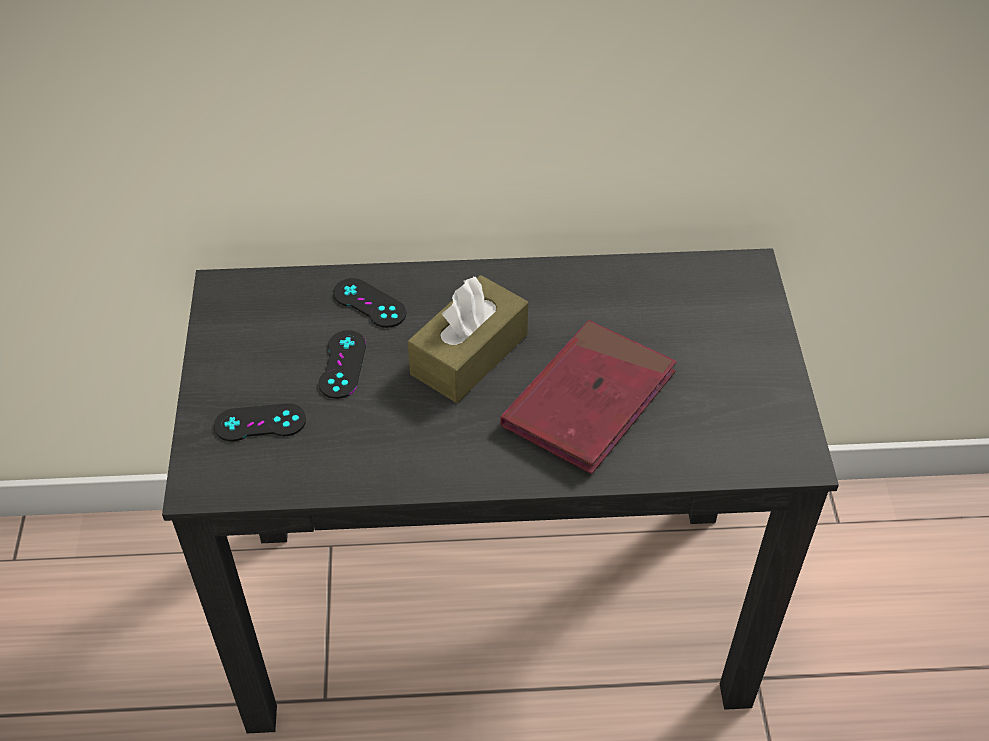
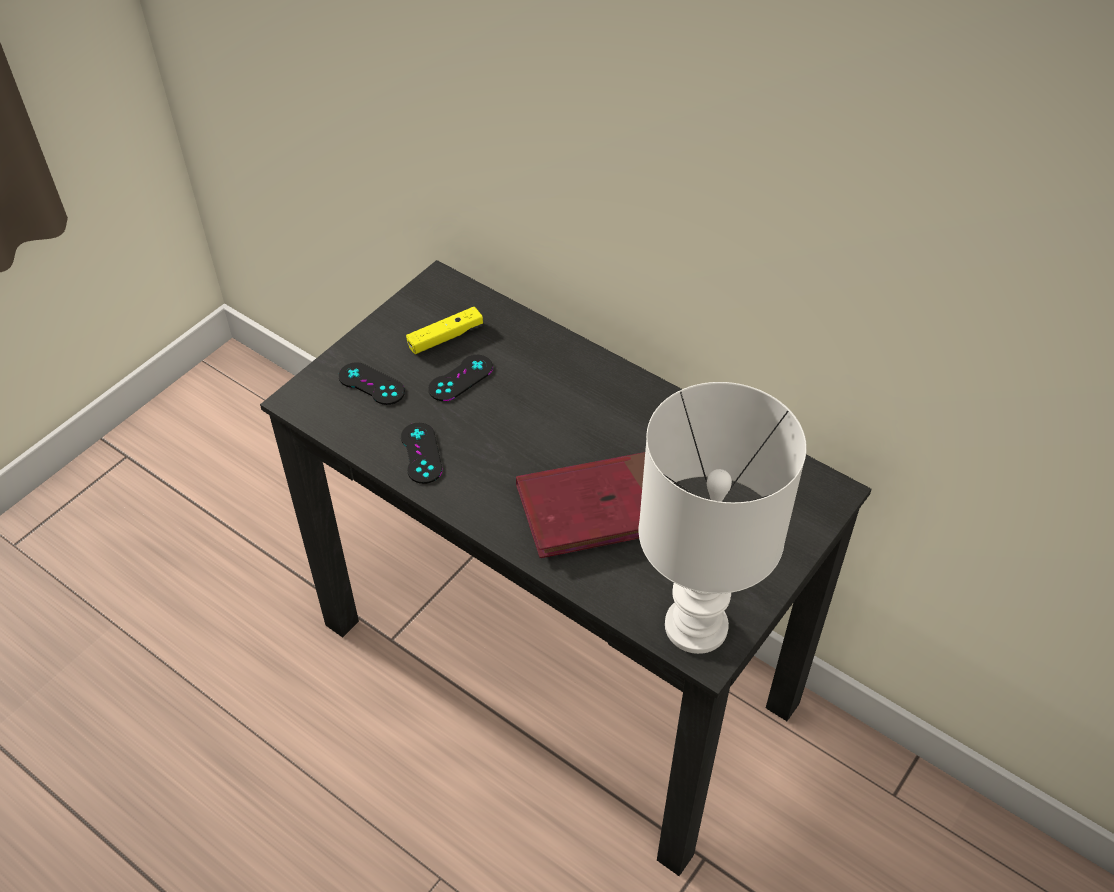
camera: 40 degrees right, 0 degrees up
black game controller [333,278,407,328] -> black game controller moved to [401,423,442,484]
brown tissue box [408,275,528,403] -> none
none -> yellow game controller [406,307,483,354]
none -> white table lamp [639,382,807,654]

